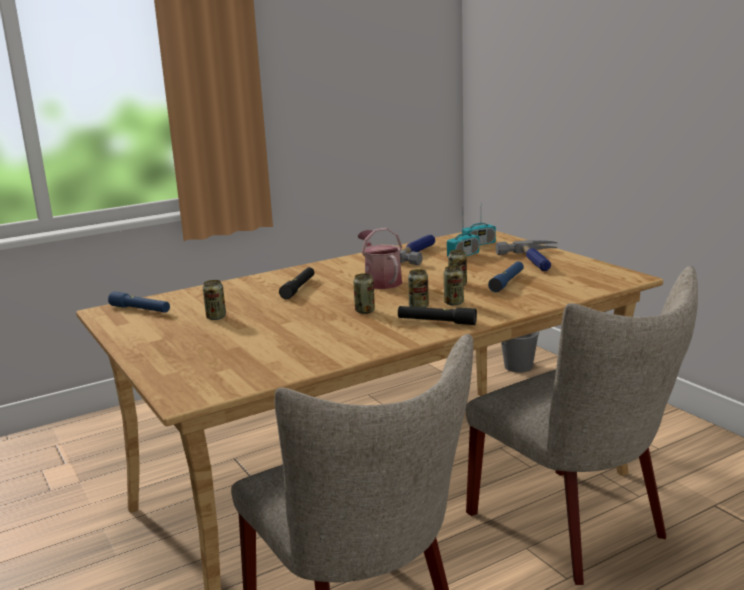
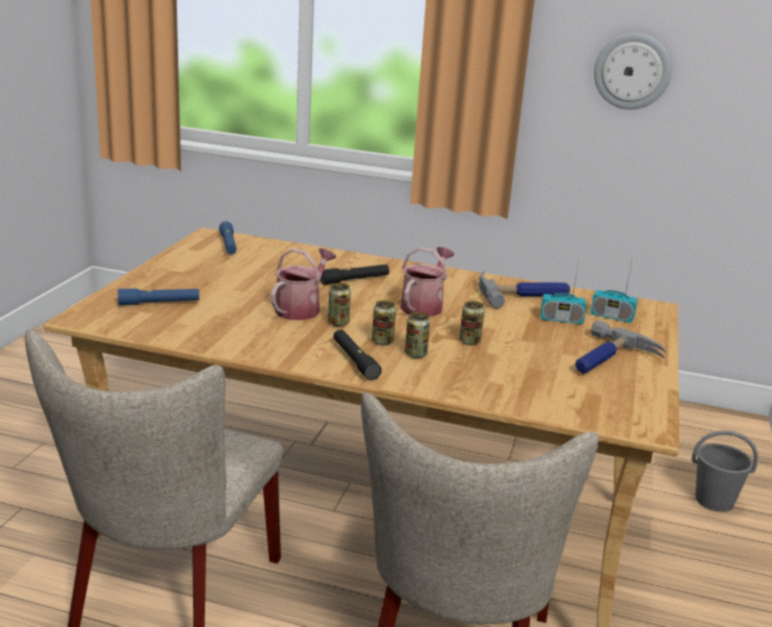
camera: 45 degrees right, 5 degrees up
can [203,280,226,320] -> none
blue flashlight [488,261,524,292] -> blue flashlight moved to [118,288,199,305]
none -> watering can [271,248,336,320]
none -> wall clock [594,33,672,110]

